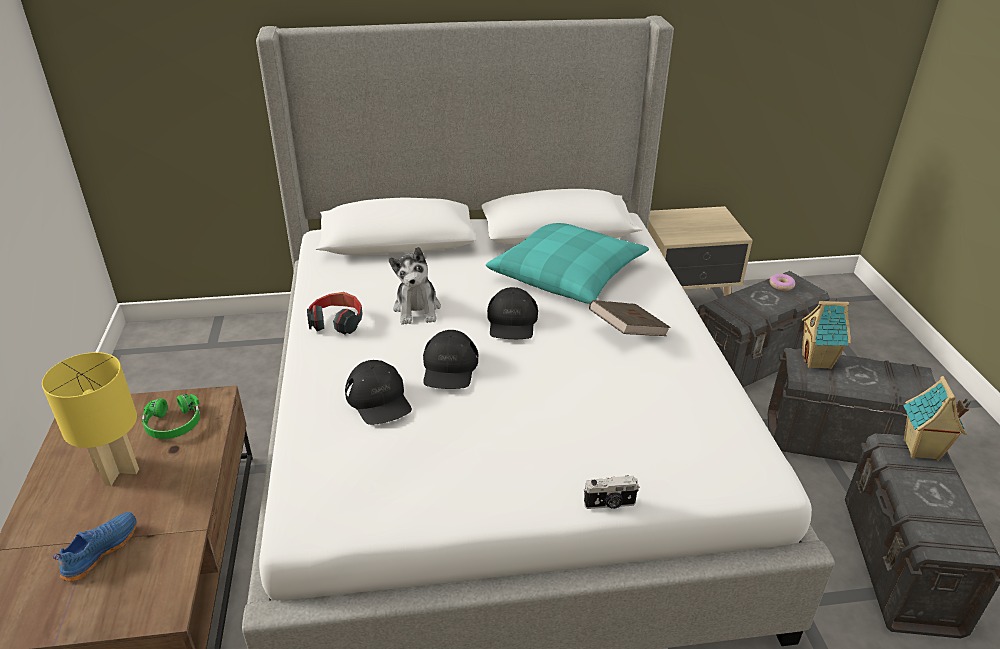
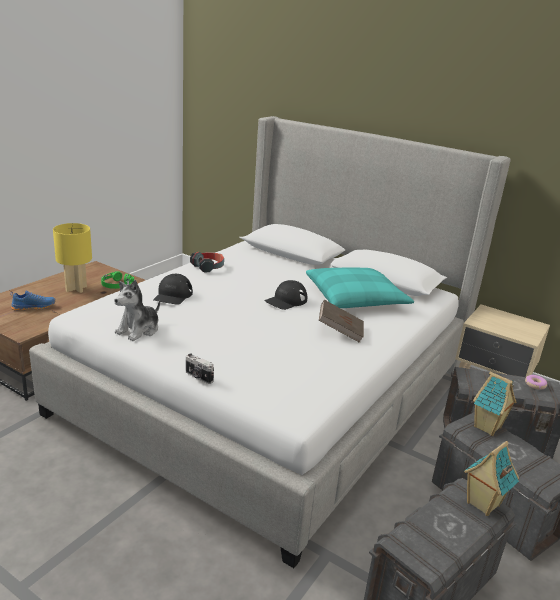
camera: 40 degrees right, 10 degrees down
plush toy [389,247,441,325] -> plush toy moved to [114,280,160,341]
black cap [423,330,478,389] -> none

